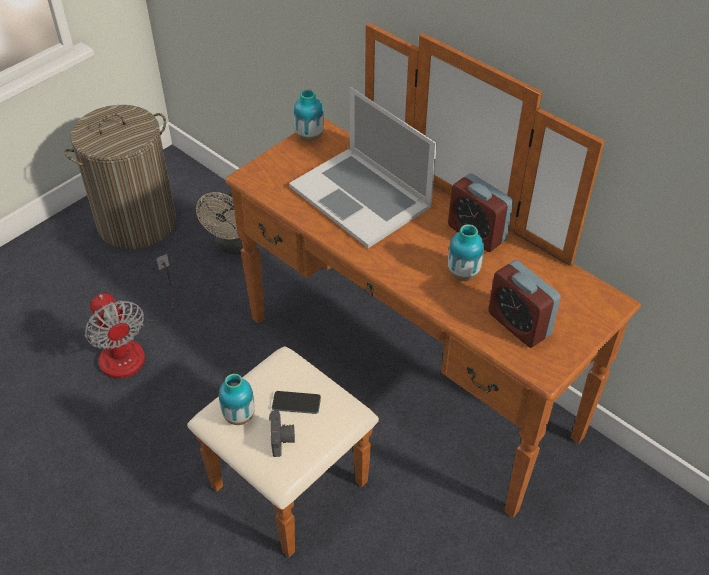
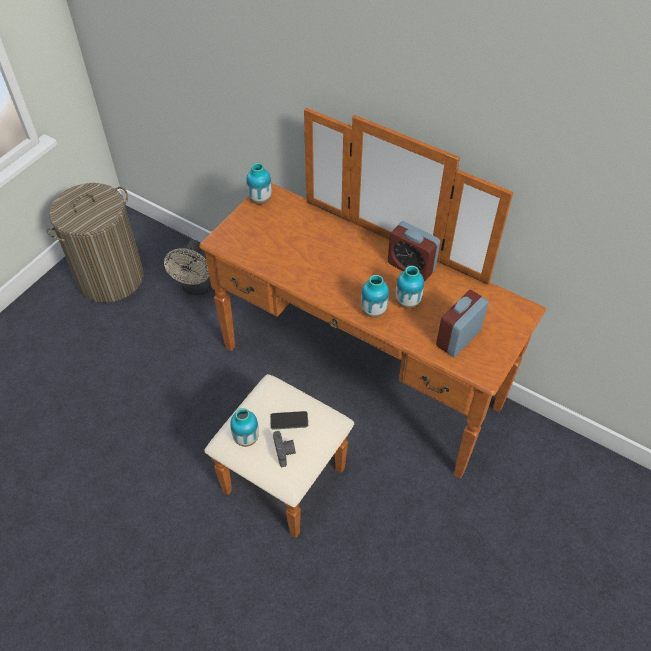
camera: 10 degrees left, 5 degrees up
fan [85,254,174,378] -> none
laptop [289,87,437,248] -> none
alarm clock [488,260,561,348] -> alarm clock turned 90 degrees clockwise [436,290,489,357]
none -> vase [361,275,389,318]

